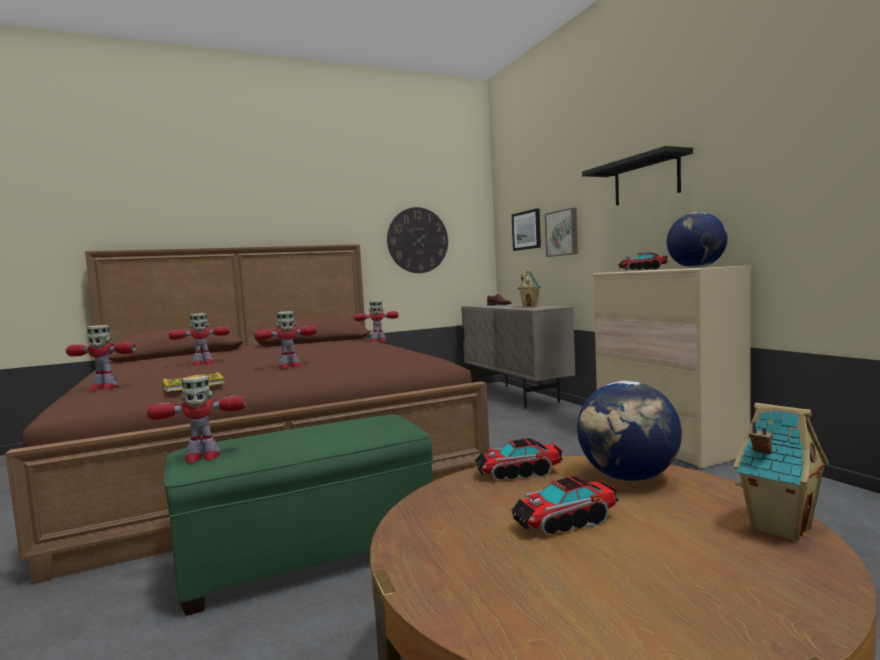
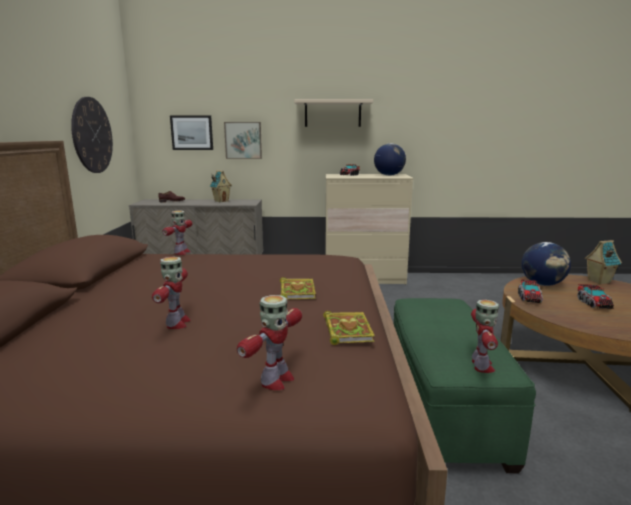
camera: 65 degrees left, 10 degrees up
toy robot [254,311,317,369] -> book [280,277,316,299]
black shelf [582,146,693,205] -> beige shelf [294,99,373,127]

